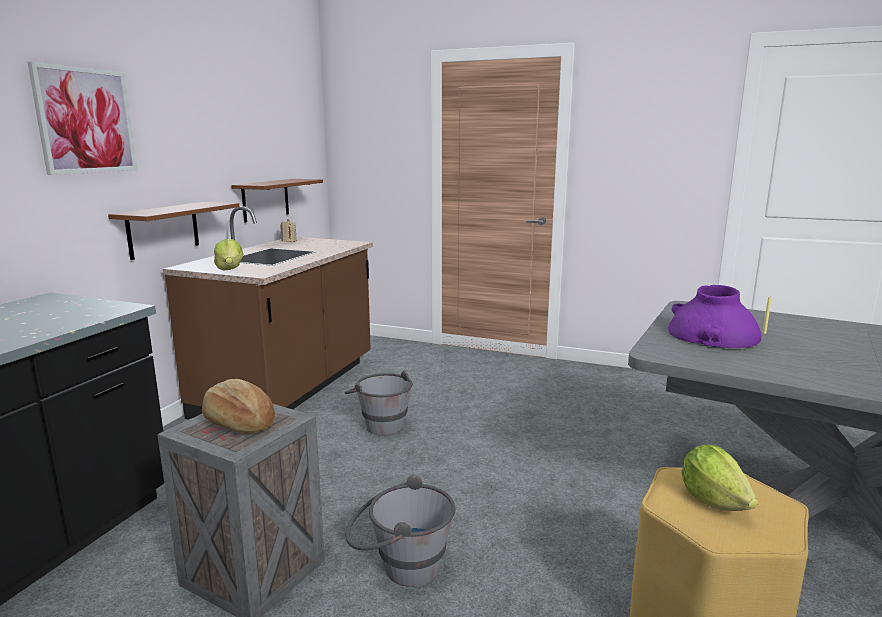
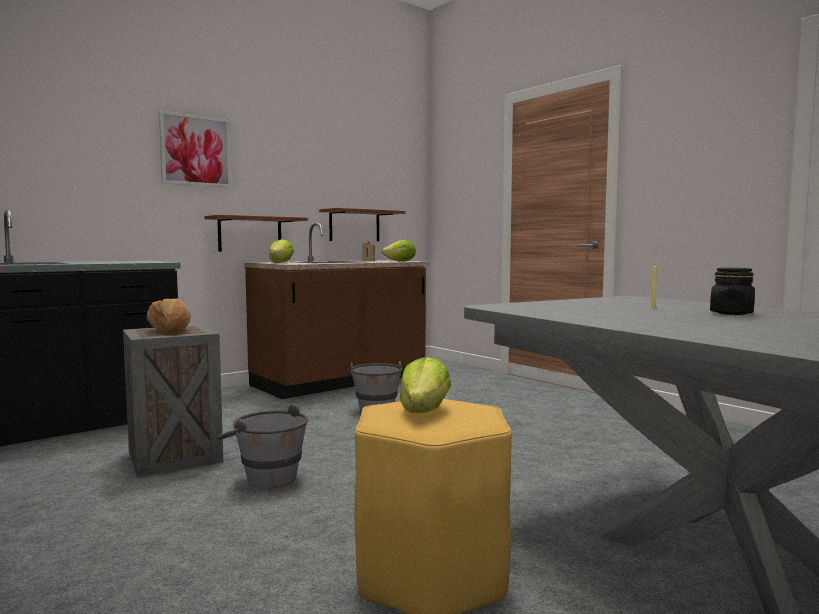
camera: 30 degrees right, 10 degrees down
purple vase [668,285,761,348] -> none
none -> lettuce [382,240,416,262]
none -> black jar [710,268,755,315]

